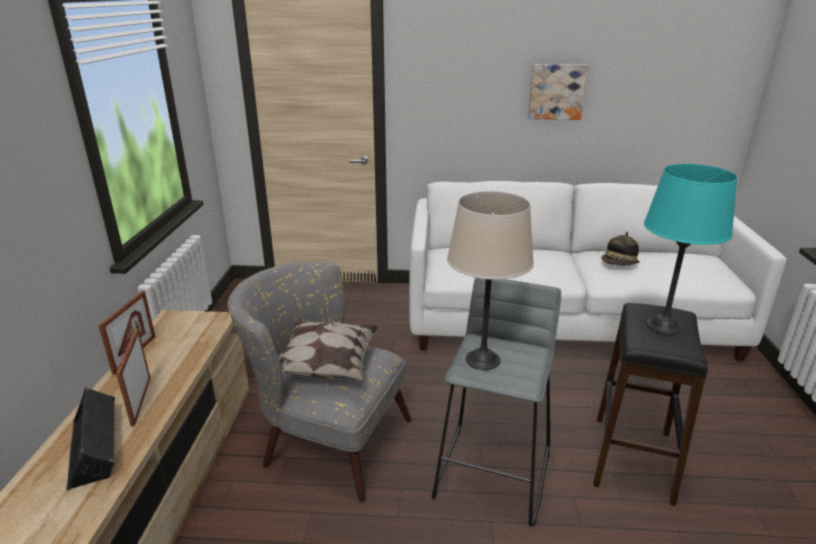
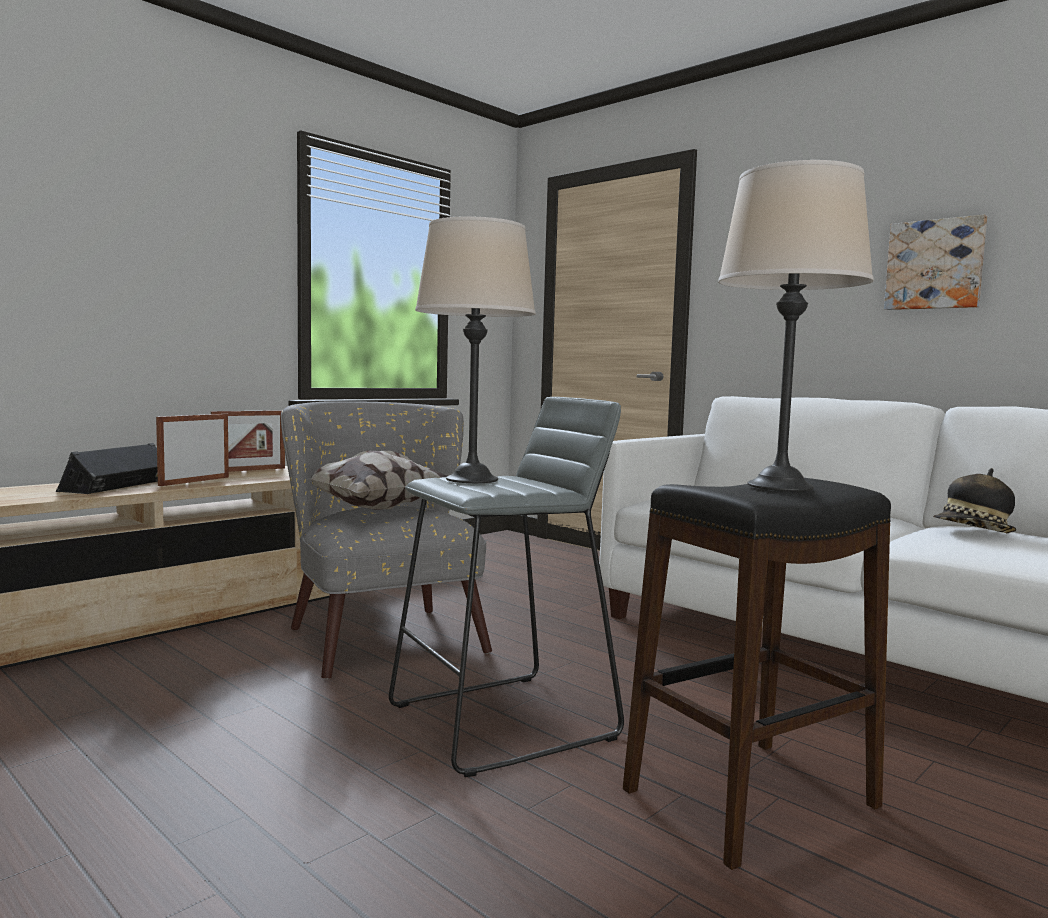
camera: 40 degrees right, 20 degrees down
turquoise table lamp [644,164,738,335] -> beige table lamp [718,160,874,491]

